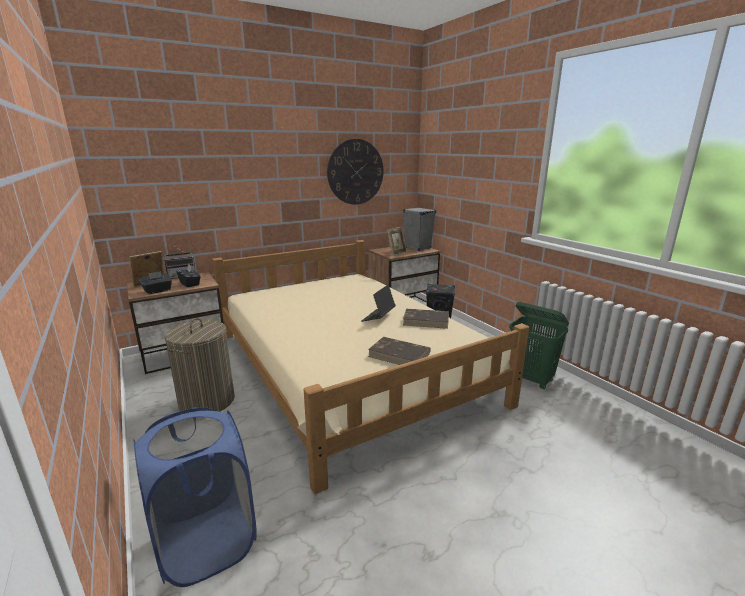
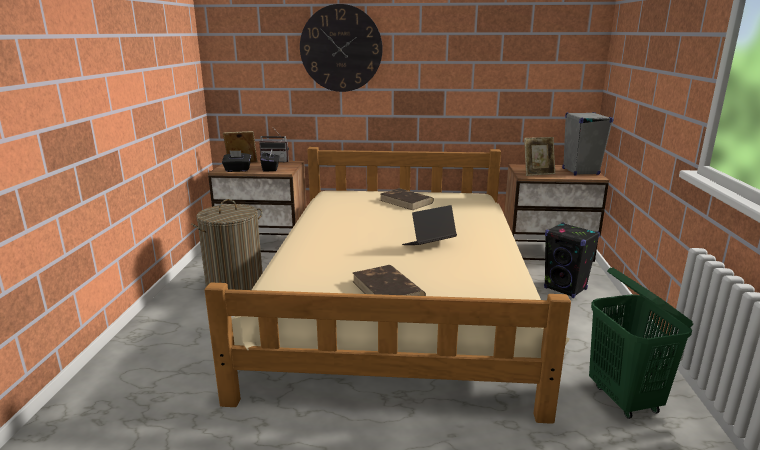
camera: 35 degrees right, 0 degrees up
blue laundry basket [133,407,257,587] -> none
wall clock [327,139,383,205] -> wall clock moved to [300,4,383,92]
brown book [403,309,449,329] -> brown book moved to [380,188,434,210]

